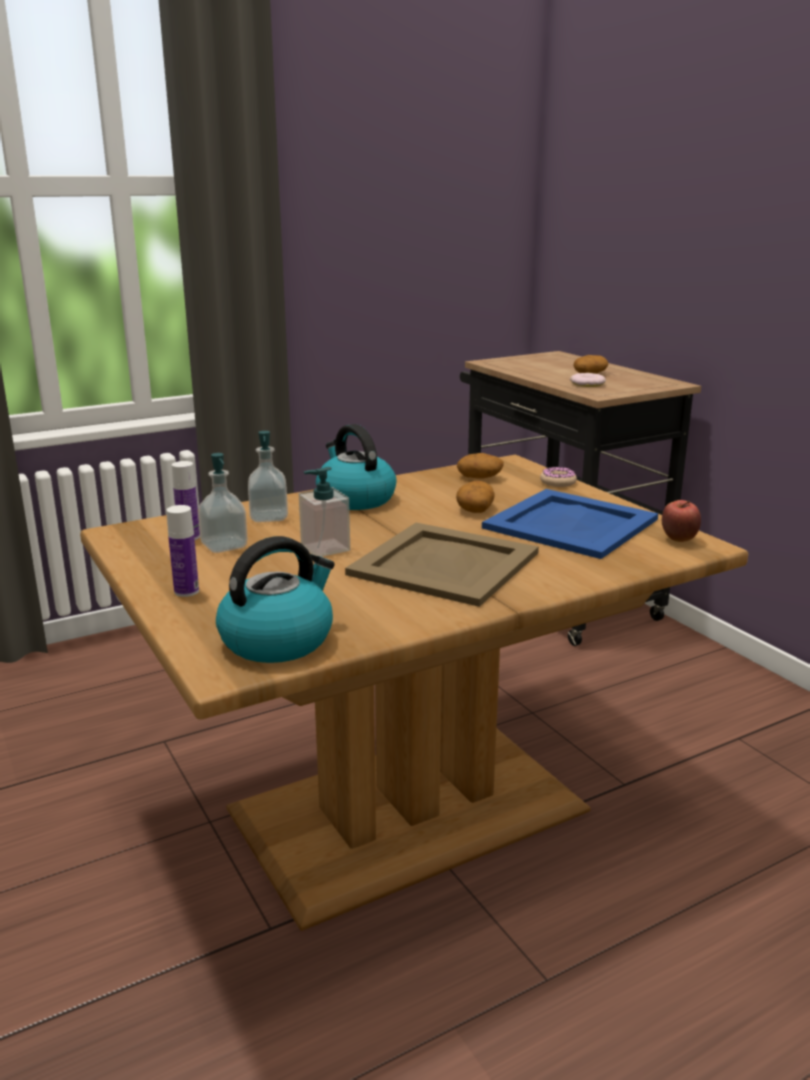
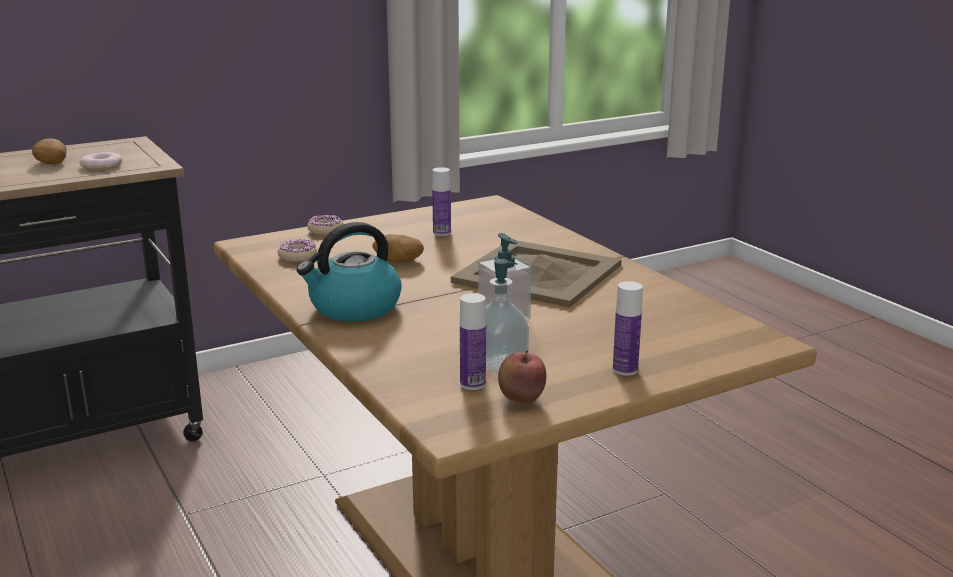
camera: 90 degrees left, 0 degrees up
kettle [216,536,335,663] -> none
soap dispenser [248,431,288,522] -> none
potato [457,453,504,479] -> donut [278,239,317,262]
blue tray [482,489,658,559] -> bottle [432,167,451,236]
apple [662,500,701,542] -> apple moved to [498,351,546,404]

